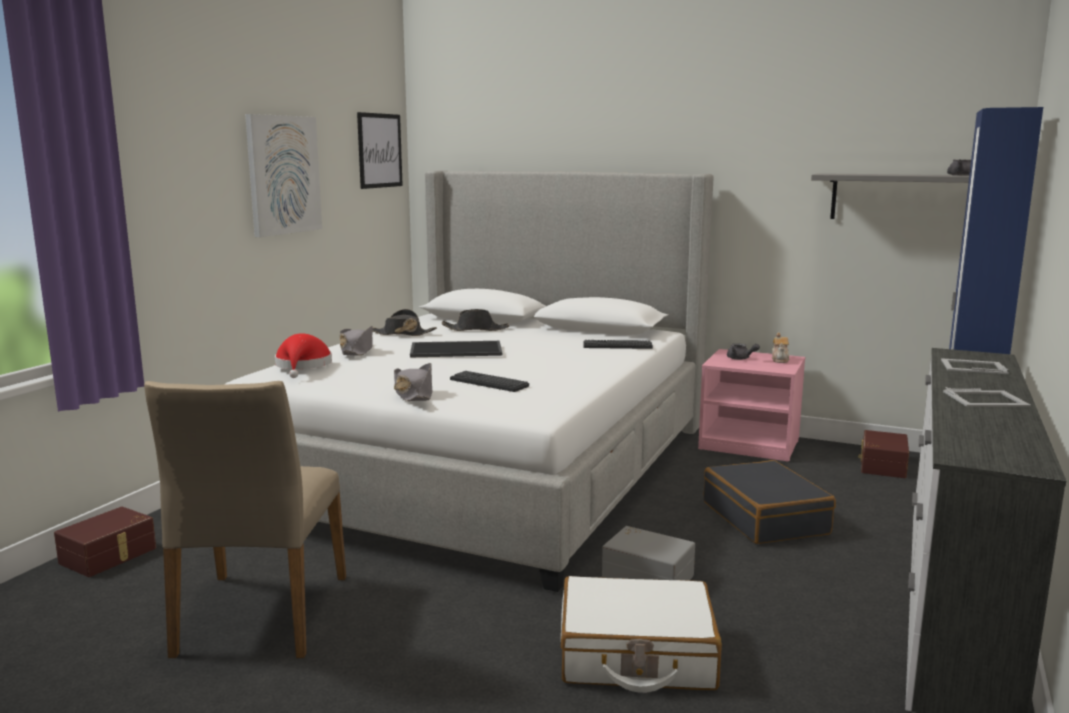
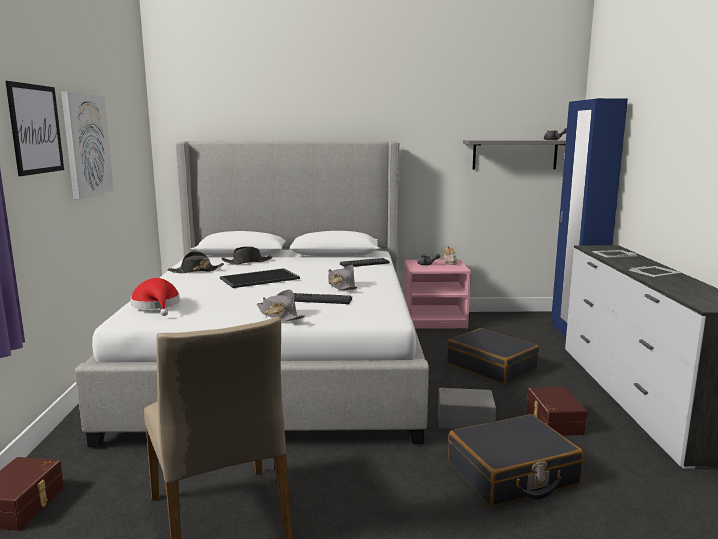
camera: 25 degrees left, 0 degrees up
grey hat [340,326,373,356] -> grey hat moved to [328,265,357,290]
picture [357,112,403,189] -> picture moved to [5,81,64,176]
white suitcase [561,576,722,693] -> black suitcase [448,414,583,506]
brown storage box [858,430,909,478] -> brown storage box moved to [527,387,587,436]

